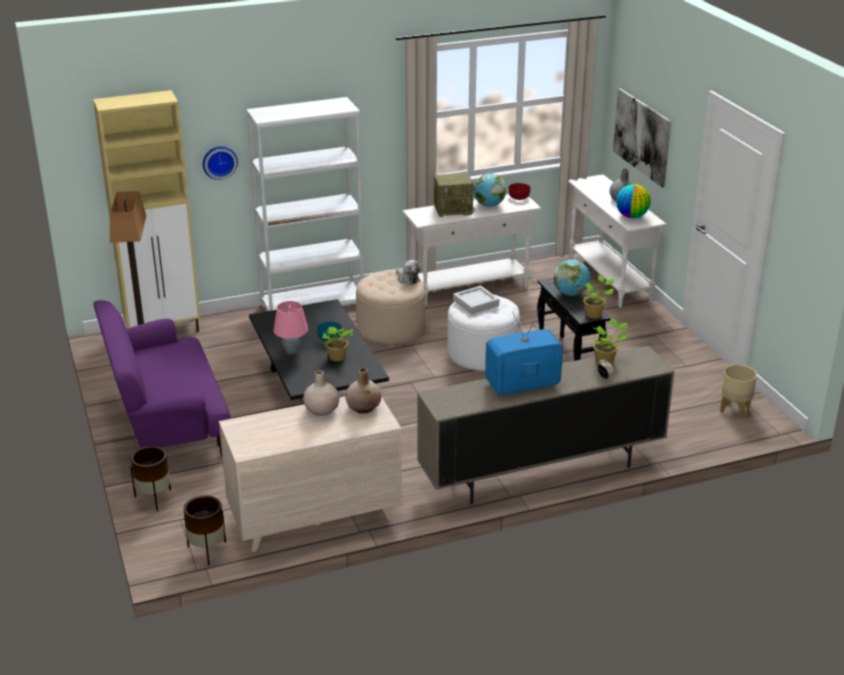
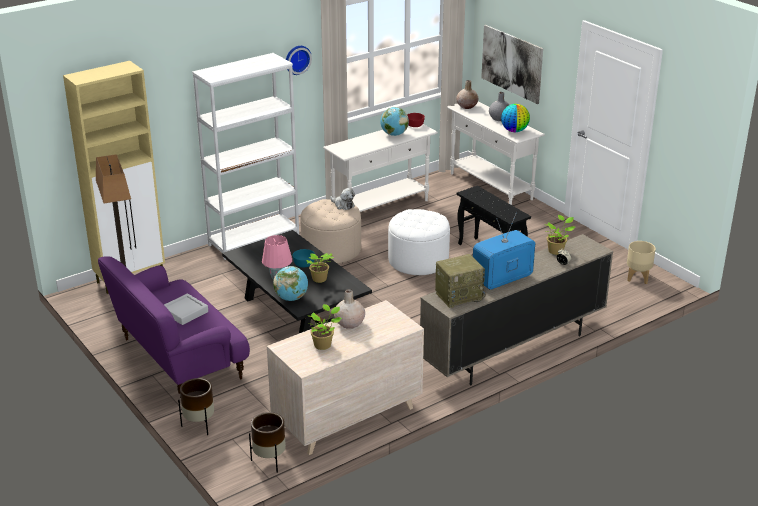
camera: 15 degrees left, 0 degrees up
wall clock [203,146,238,180] -> wall clock moved to [286,46,312,75]
beige vase [345,368,381,413] -> beige vase moved to [456,80,479,109]
radio [434,173,475,217] -> radio moved to [435,254,486,308]
grey tray [453,286,499,314] -> grey tray moved to [164,293,208,325]
globe [554,260,590,296] -> globe moved to [273,266,308,301]
potted plant [582,276,614,318] -> potted plant moved to [308,304,342,350]

